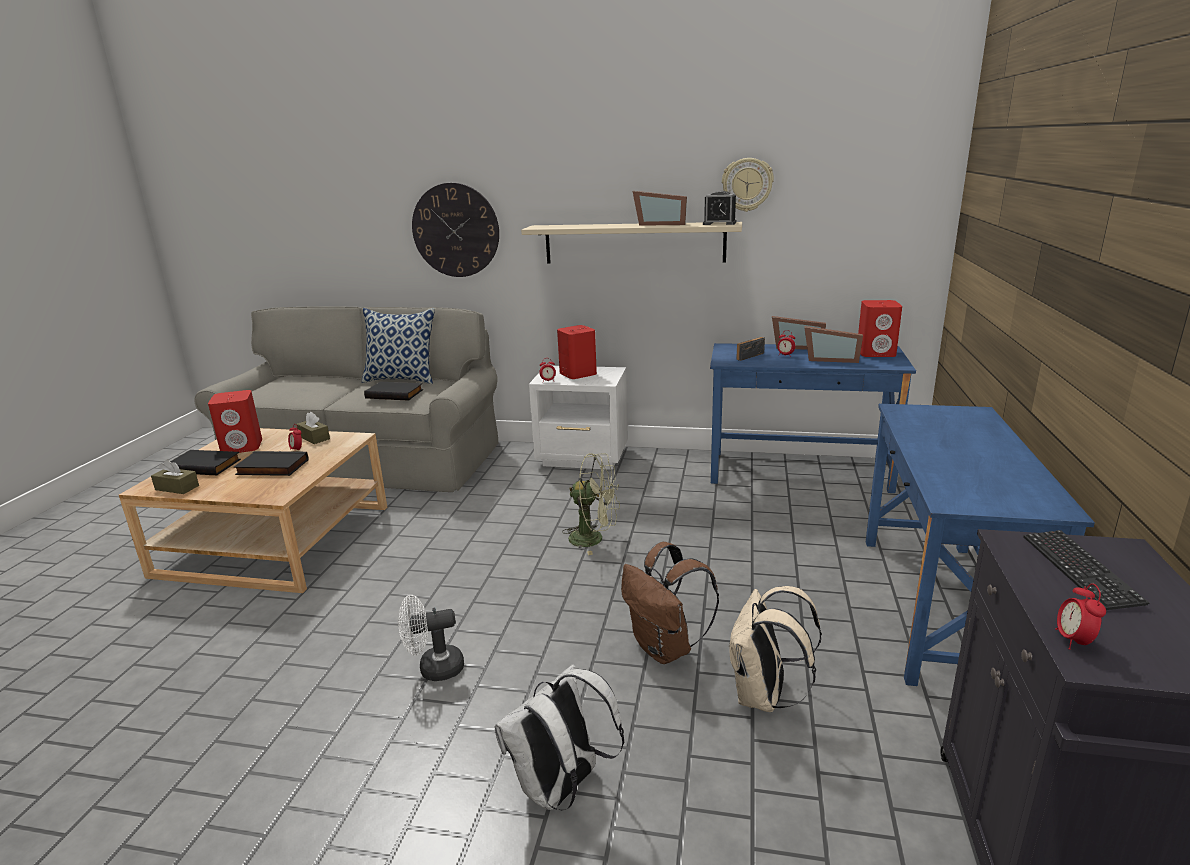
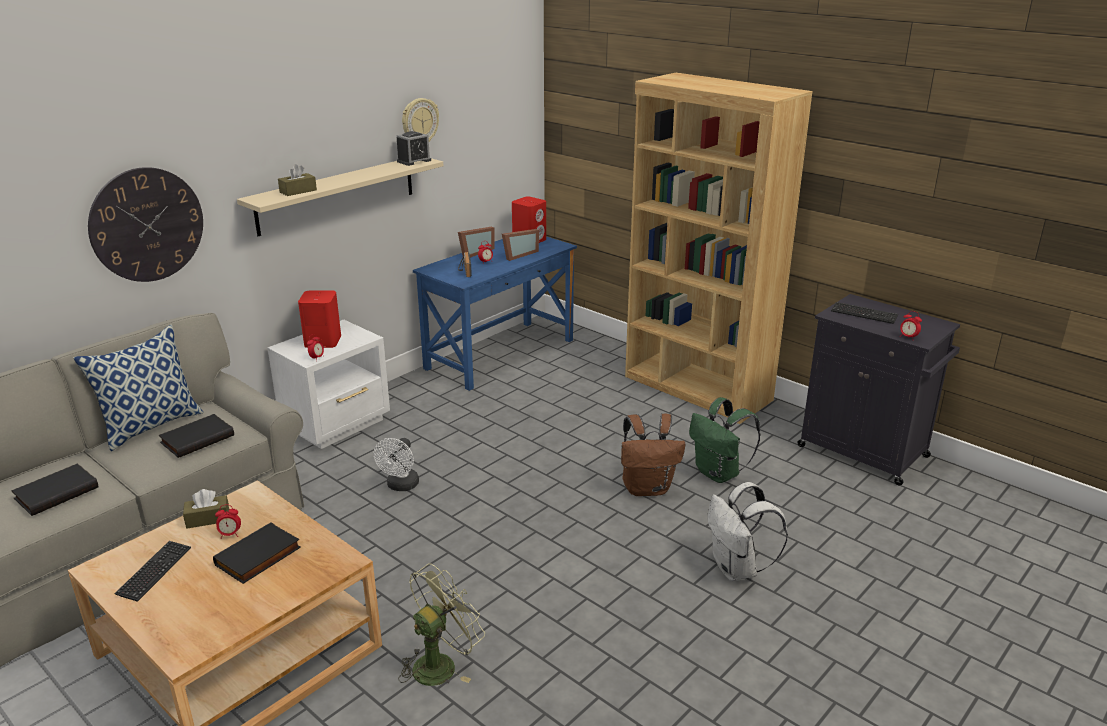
camera: 60 degrees left, 5 degrees up
brown tissue box [151,459,199,494] -> brown tissue box moved to [278,164,317,196]
black book [170,450,241,475] -> black book moved to [11,463,98,516]
red speaker [208,390,262,453] -> keyboard [114,541,191,602]
white fan [398,595,464,681] -> white fan moved to [374,438,419,491]
green fan [562,453,620,555] -> green fan moved to [398,563,485,686]
picture frame [633,191,687,226] -> none
beige backpack [729,586,822,712] -> green backpack [689,397,761,483]
blue desk [866,404,1095,686] -> brown bookcase [625,73,813,424]

